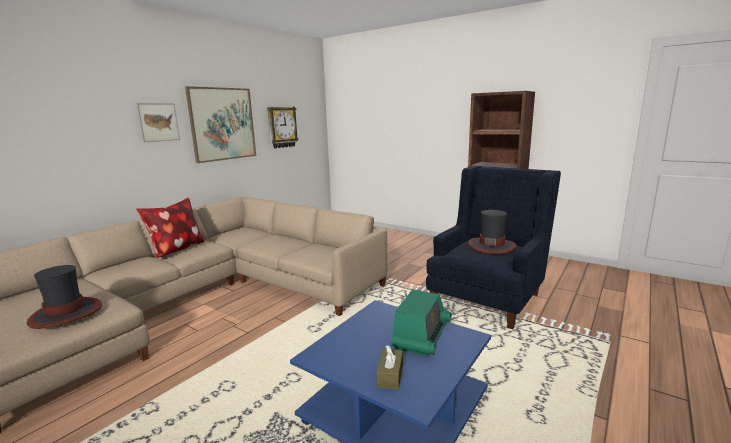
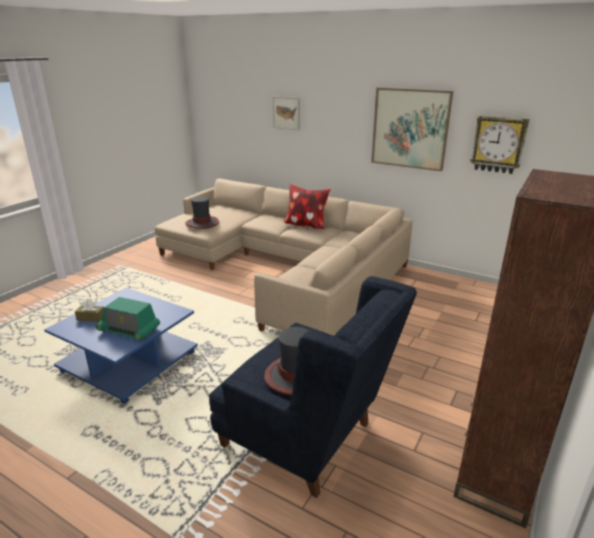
camera: 85 degrees right, 10 degrees up
picture [136,103,180,143] -> picture moved to [273,96,300,130]

